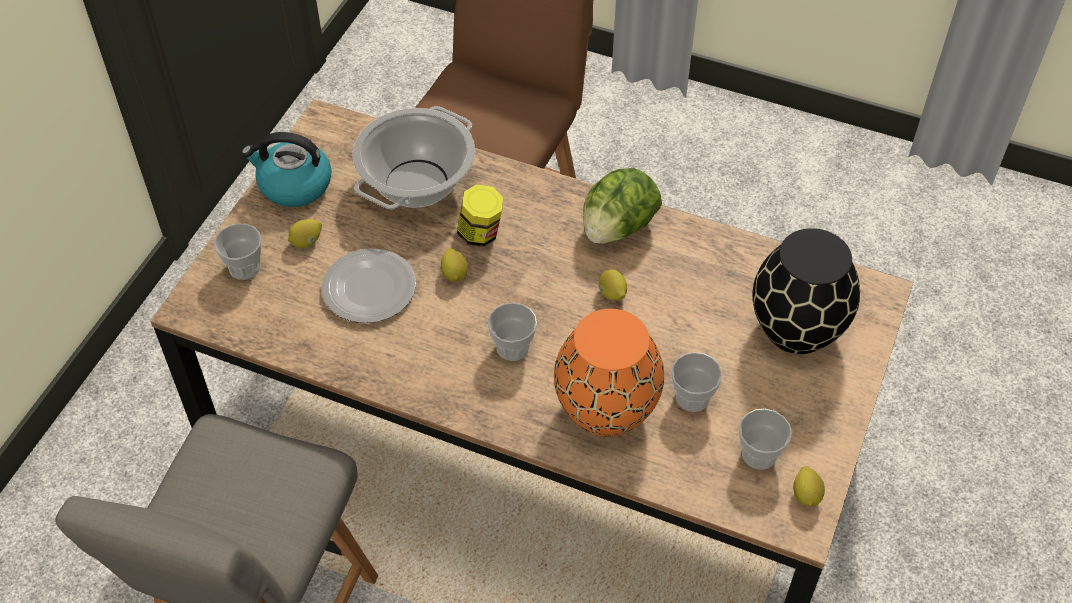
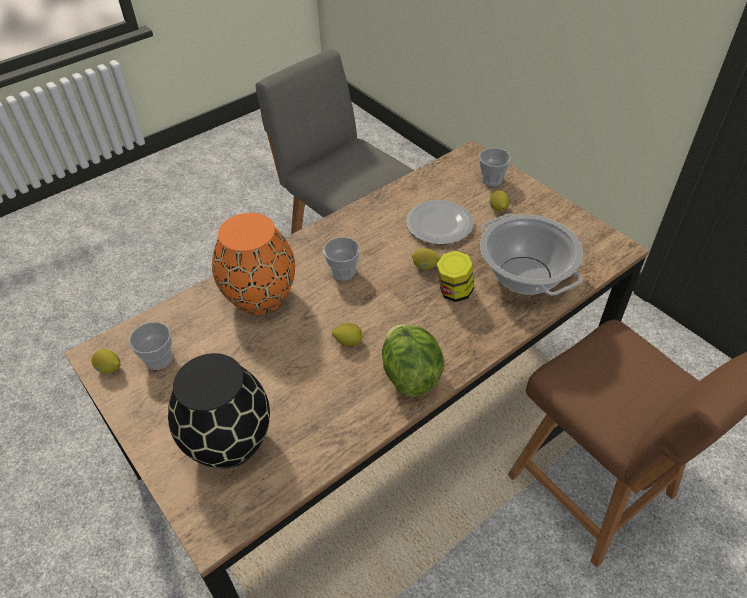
camera: 120 degrees right, 5 degrees down
kettle [242,132,332,207] -> none
cup [671,352,722,412] -> none

